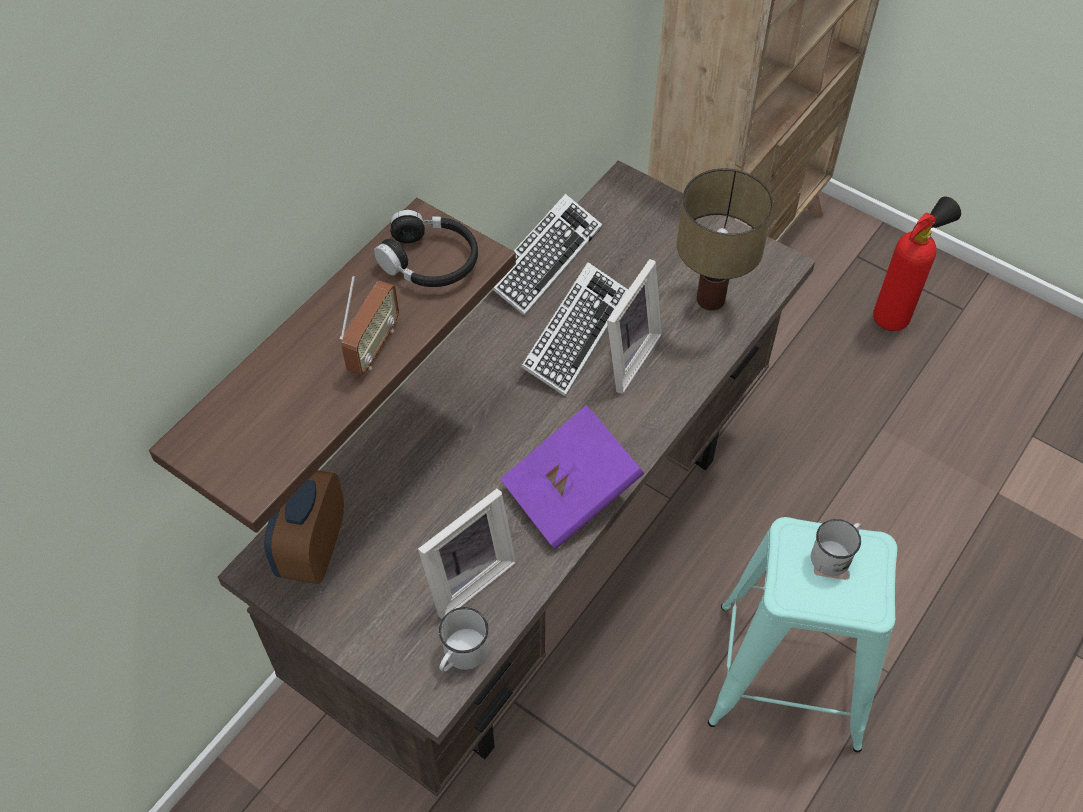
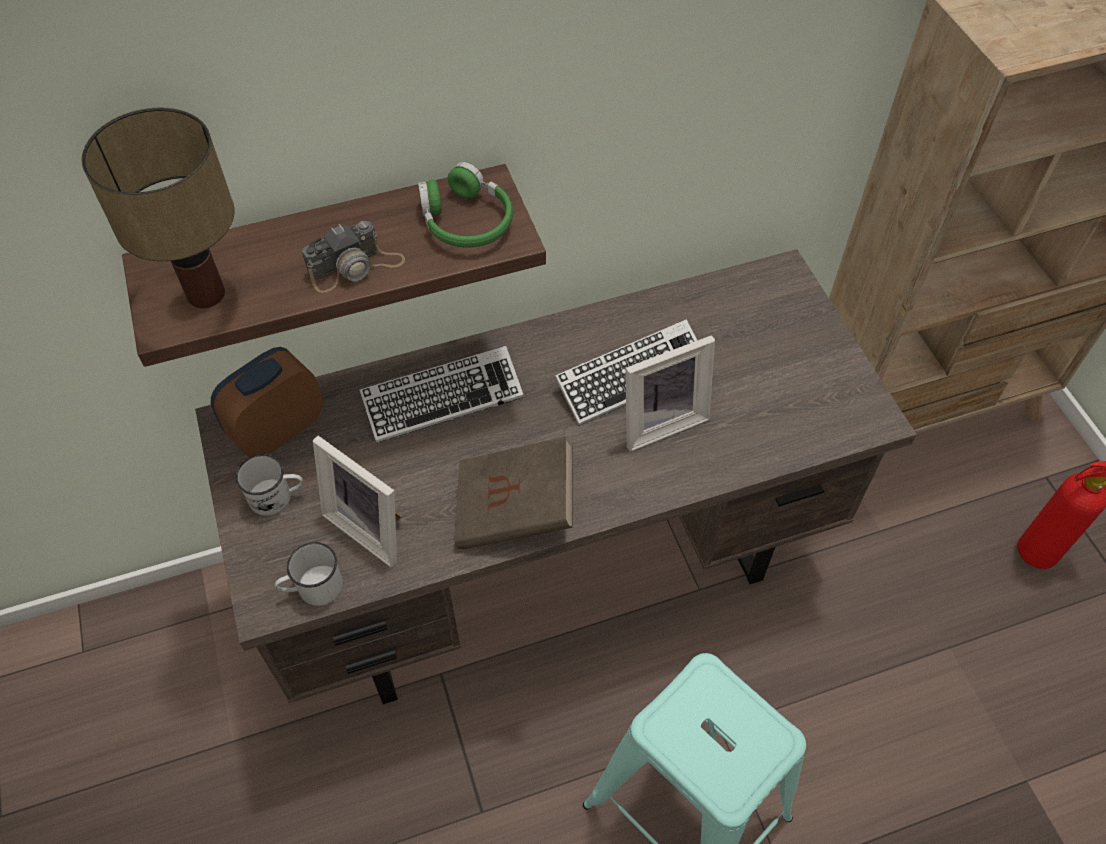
camera: 35 degrees right, 0 degrees up
radio [340,276,399,375] -> camera [302,221,405,293]
black headphones [374,210,478,287] -> green headphones [418,162,513,248]
picture frame [418,488,516,619] -> picture frame turned 45 degrees clockwise [313,436,402,567]
keyboard [492,194,602,316] -> keyboard moved to [359,346,524,443]
purple book [500,405,645,549] -> brown book [454,436,573,549]
table lamp [677,168,773,310] -> table lamp moved to [82,108,235,308]
white mug [811,519,861,576] -> white mug moved to [236,454,303,516]

